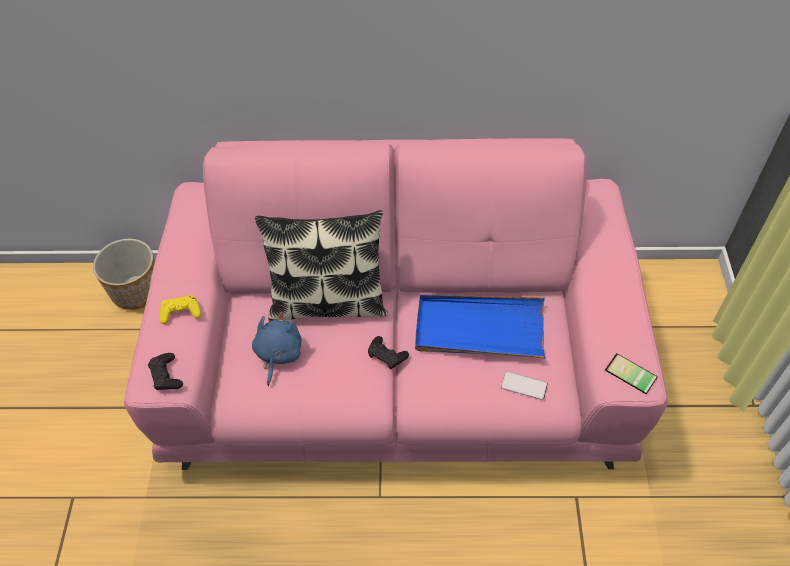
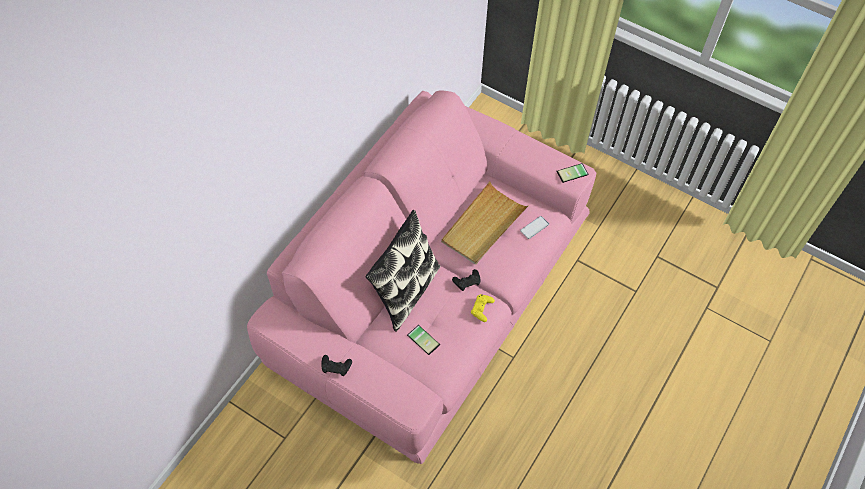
camera: 60 degrees left, 5 degrees up
planter [93,239,155,310] -> none
black game controller [148,353,183,390] -> black game controller moved to [322,355,352,376]
yellow game controller [159,295,201,324] -> yellow game controller moved to [471,294,495,322]
blue plush toy [252,312,302,386] -> phone [407,325,440,355]
blue tray [415,295,546,358] -> beige tray [441,182,529,265]

